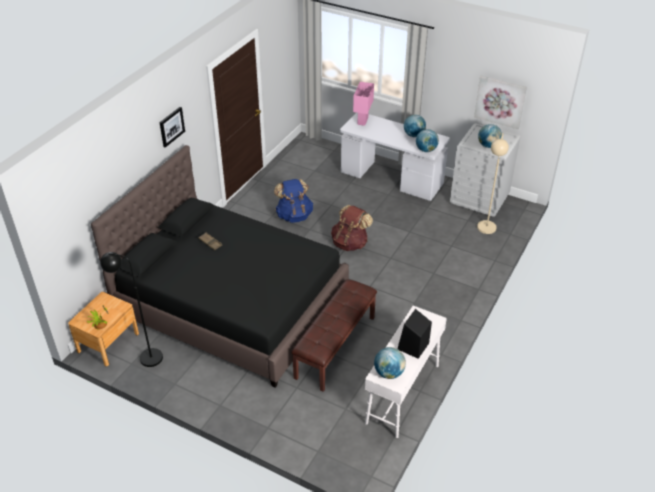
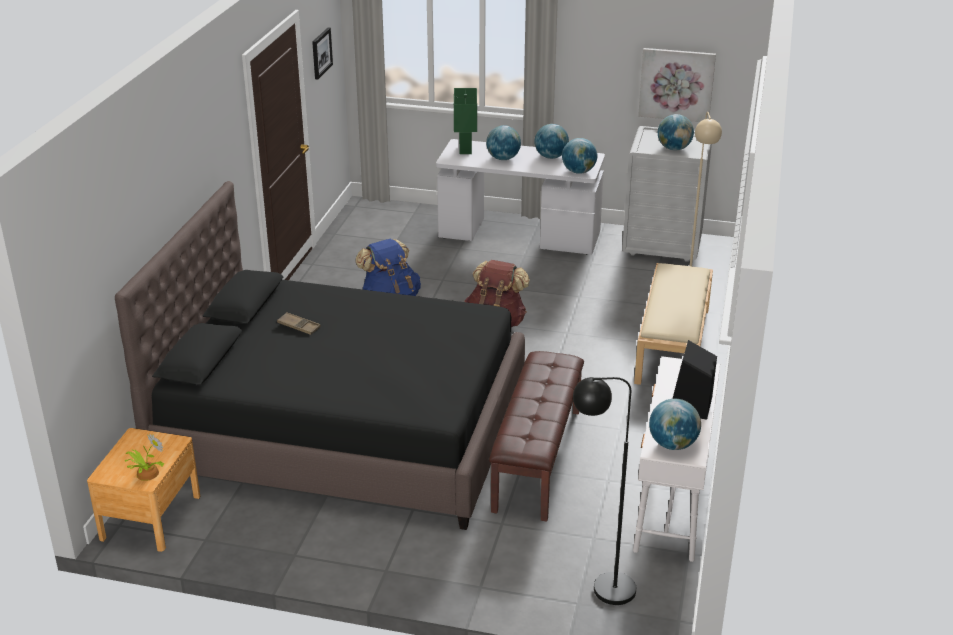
camera: 15 degrees left, 10 degrees down
black floor lamp [100,252,163,367] -> black floor lamp moved to [573,377,636,605]
picture [160,107,185,148] -> picture moved to [312,28,333,79]
pink table lamp [353,82,374,126] -> green table lamp [454,88,477,154]
none -> globe [486,125,521,160]
none -> beige bench [634,263,713,385]

